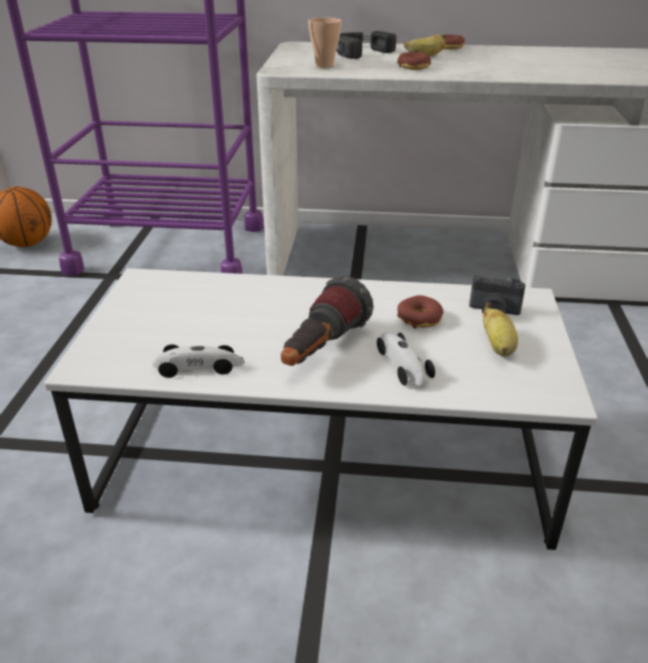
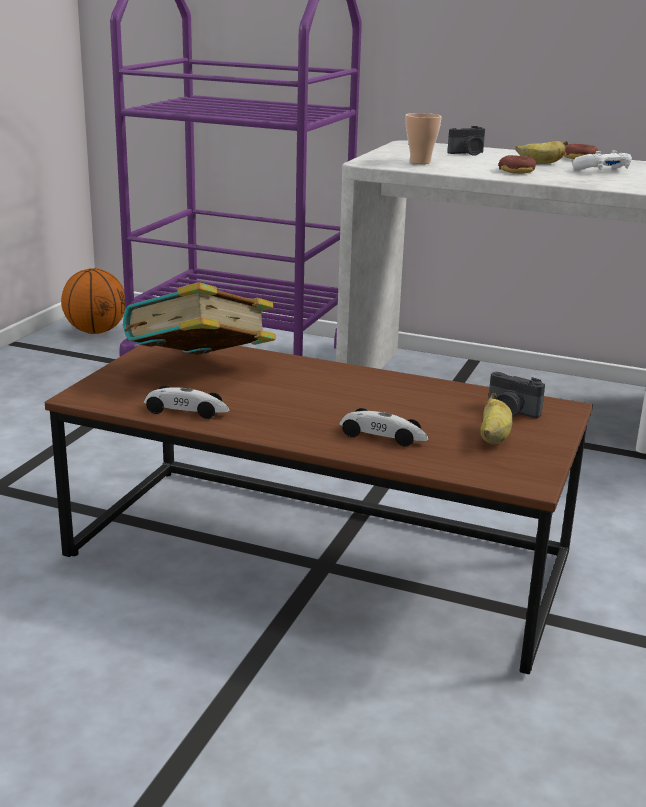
camera: 15 degrees right, 10 degrees down
white coffee table [44,268,598,550] -> brown coffee table [45,345,593,674]
flashlight [281,276,374,366] -> none
black headphones [336,31,396,59] -> camera [447,126,485,156]
toy car [377,332,435,386] -> toy car turned 120 degrees clockwise [340,408,429,447]
donut [397,295,443,329] -> none
none -> book [123,282,276,355]
none -> white game controller [572,151,632,170]

